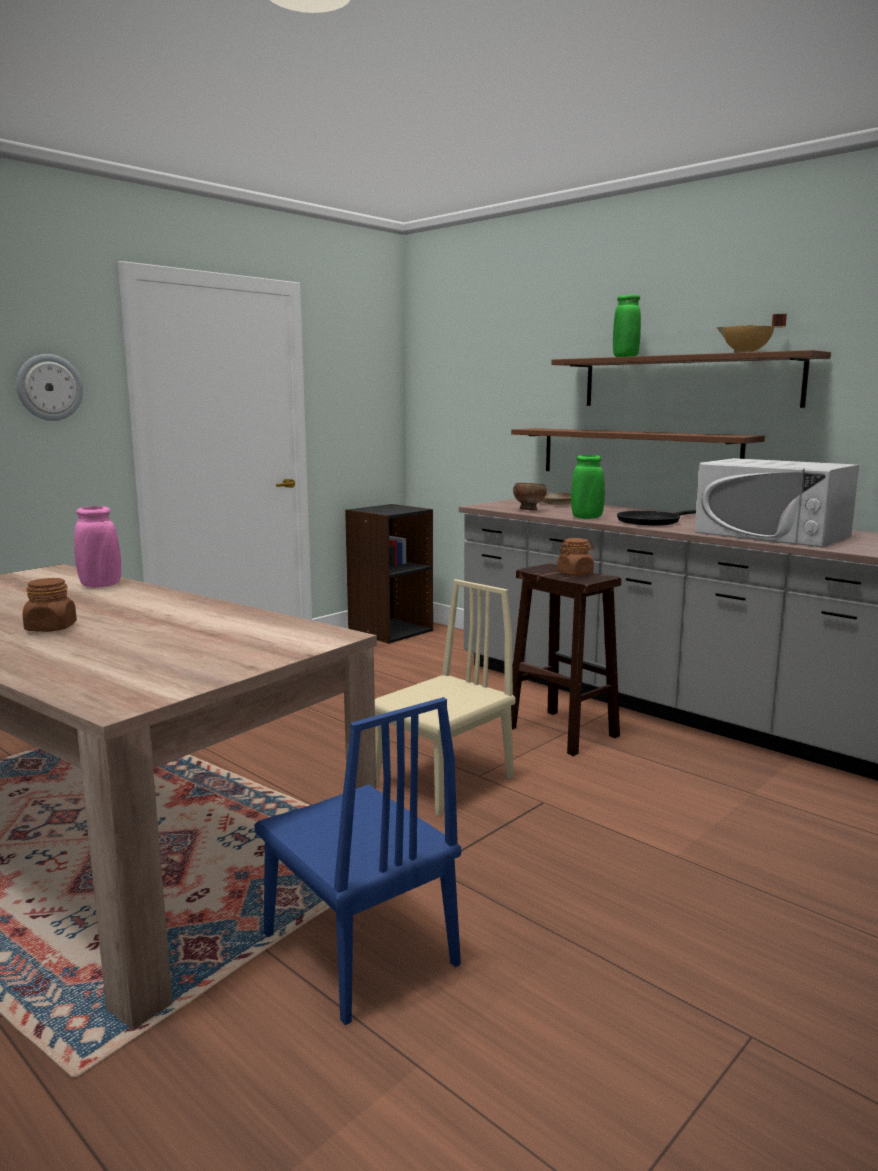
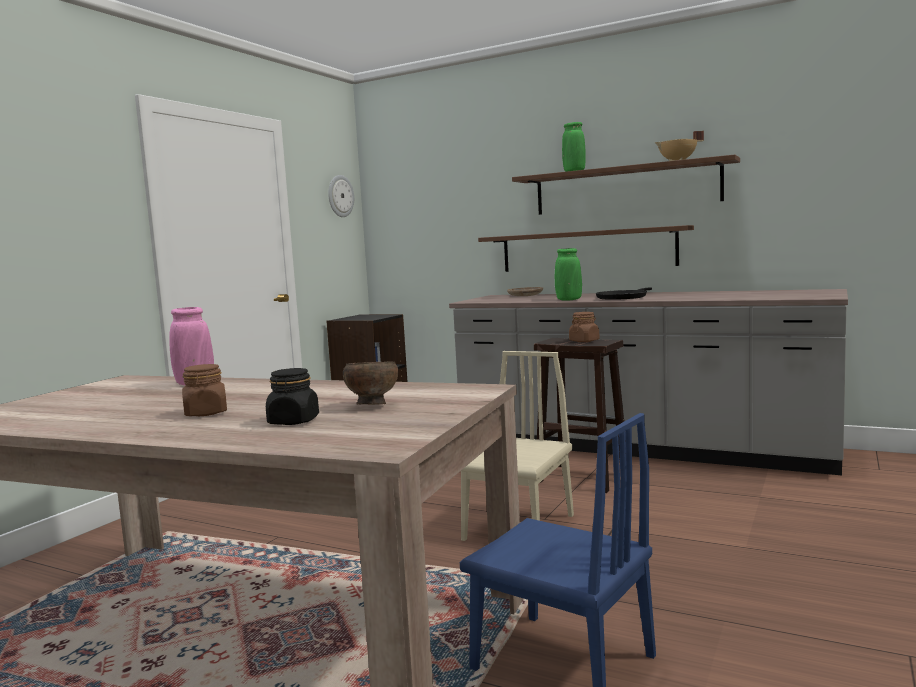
camera: 15 degrees left, 5 degrees down
wall clock [16,354,83,421] -> wall clock moved to [328,175,354,217]
brown bowl [513,483,547,510] -> brown bowl moved to [343,362,398,404]
white microwave [695,458,859,547] -> none
none -> black jar [266,368,319,425]

